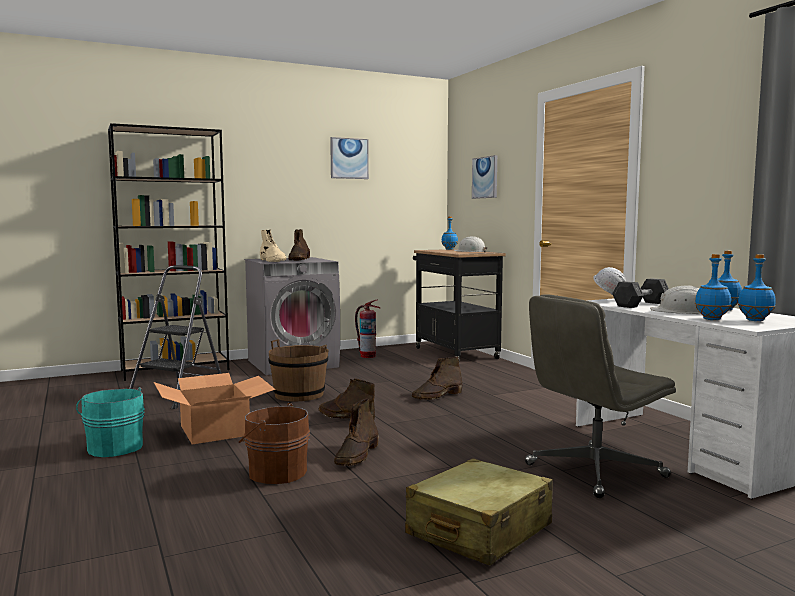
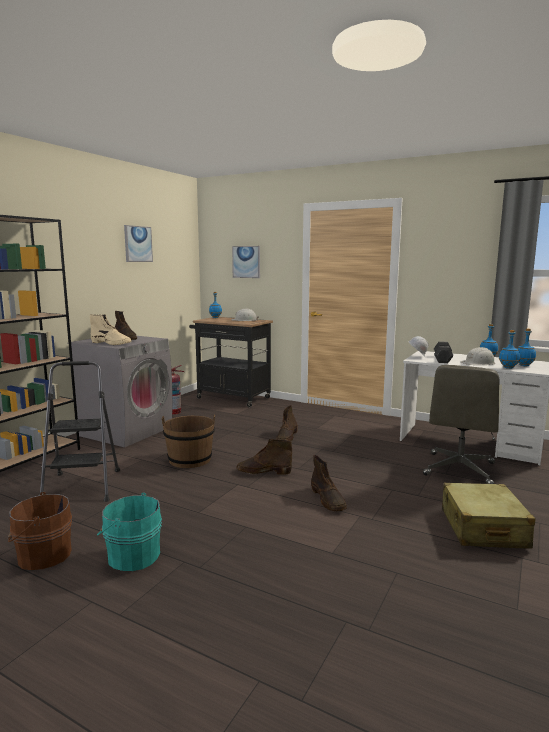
camera: 35 degrees left, 5 degrees up
cardboard box [154,373,276,444] -> none
brown bucket [239,403,310,484] -> brown bucket moved to [8,492,72,570]

